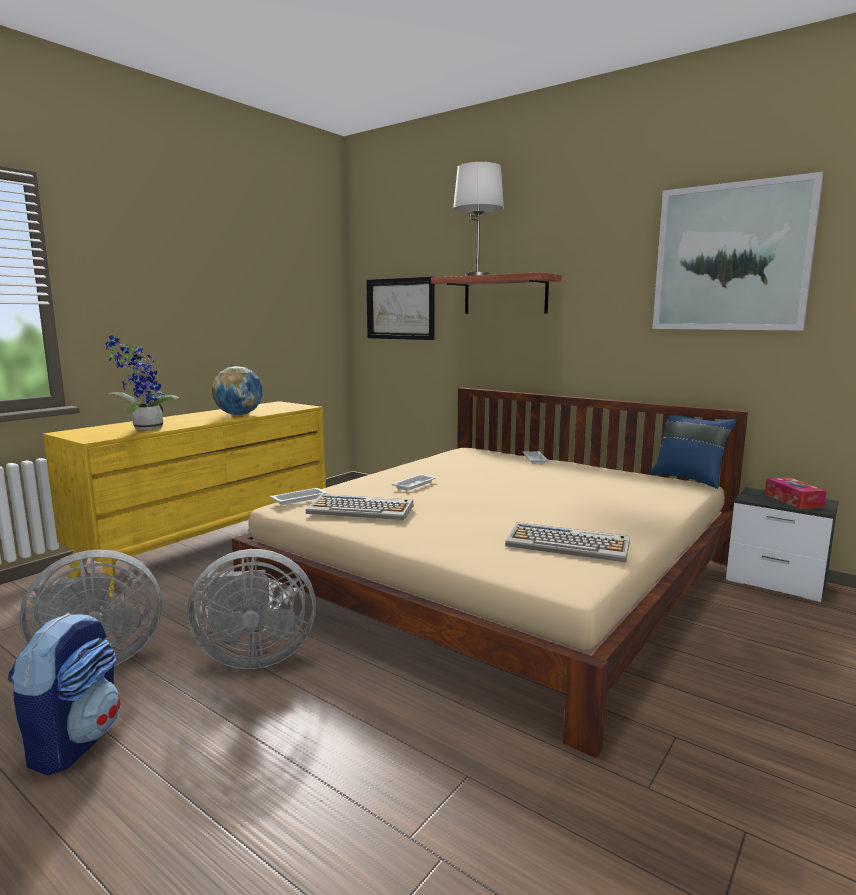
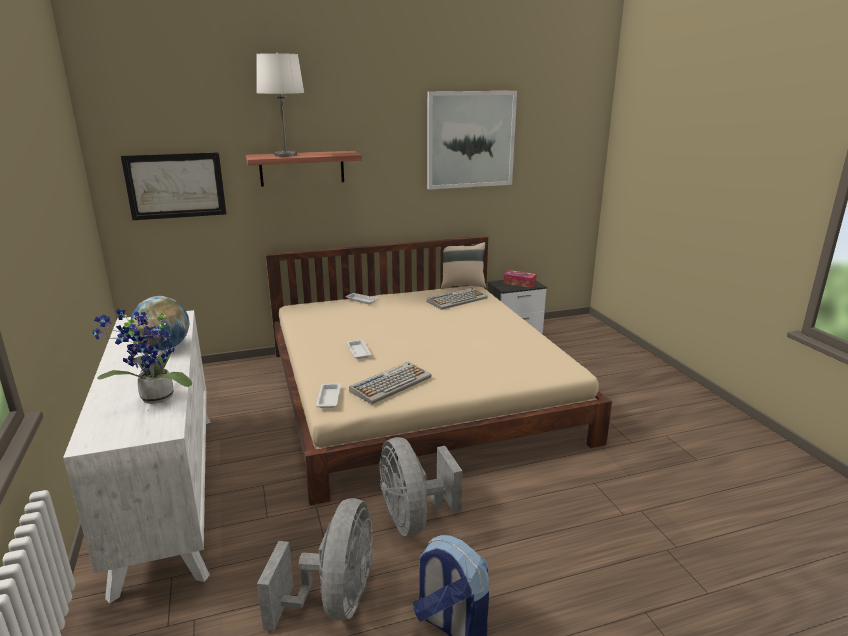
camera: 55 degrees left, 10 degrees up
yellow dresser [43,401,326,597] -> white dresser [63,310,211,603]
grey fan [188,549,316,669] -> grey fan turned 135 degrees clockwise [379,437,462,536]
keyboard [505,522,630,563] -> keyboard moved to [427,288,488,310]
blue pillow [650,415,737,489] -> beige pillow [439,242,486,289]

